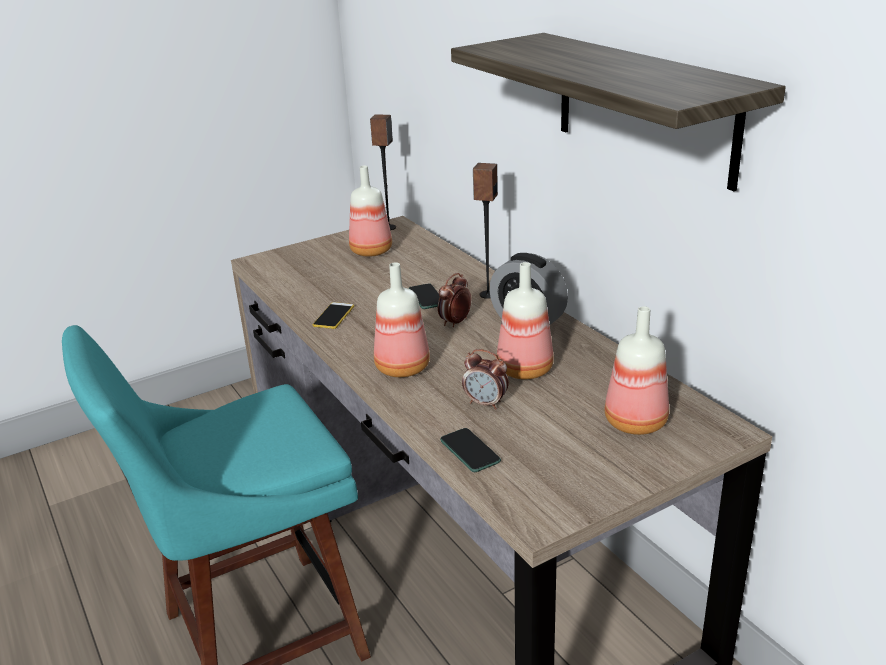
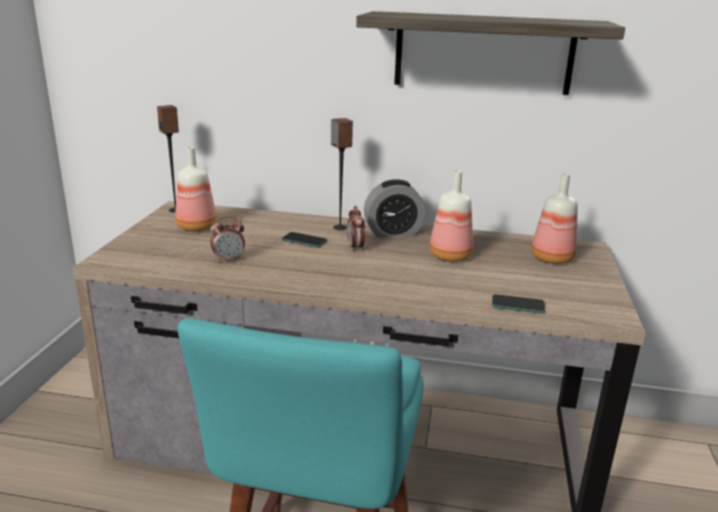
camera: 50 degrees left, 5 degrees down
phone [313,302,354,329] -> none
bottle [374,262,430,377] -> none
alarm clock [462,349,509,410] -> alarm clock moved to [210,216,245,263]

